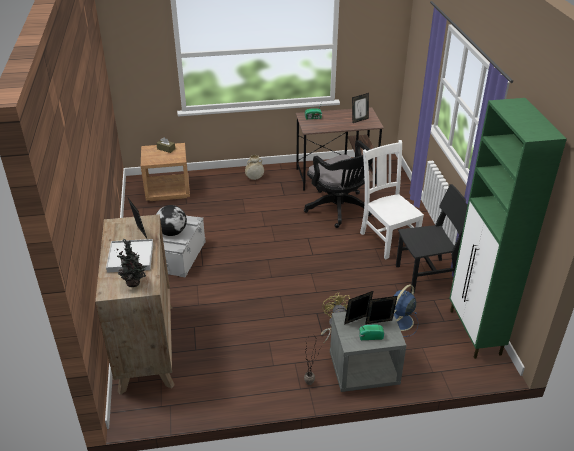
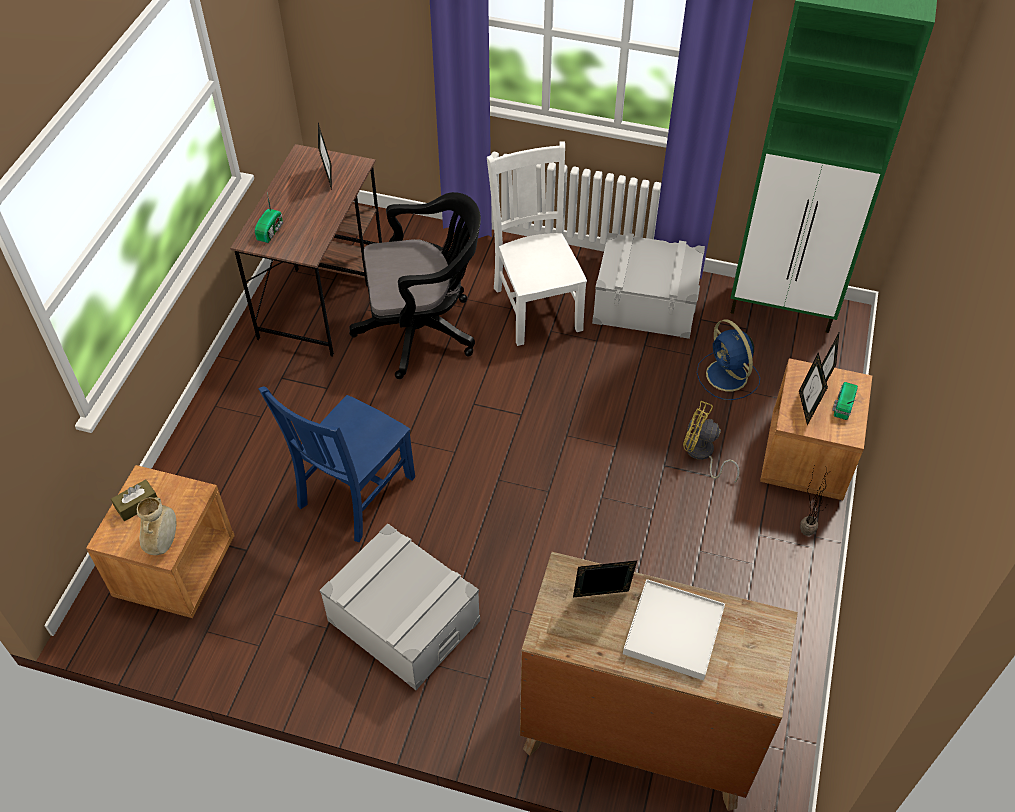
camera: 65 degrees left, 15 degrees up
potted plant [116,239,146,287] -> none
globe [156,205,187,236] -> none
beige vase [245,155,264,180] -> beige vase moved to [137,497,176,555]
grey nightstand [330,311,406,392] -> brown nightstand [760,358,872,500]
white chair [360,140,424,259] -> white chair turned 75 degrees clockwise [487,141,587,346]
black chair [396,184,468,293] -> grey storage box [592,233,705,339]
none -> blue chair [259,387,415,542]

